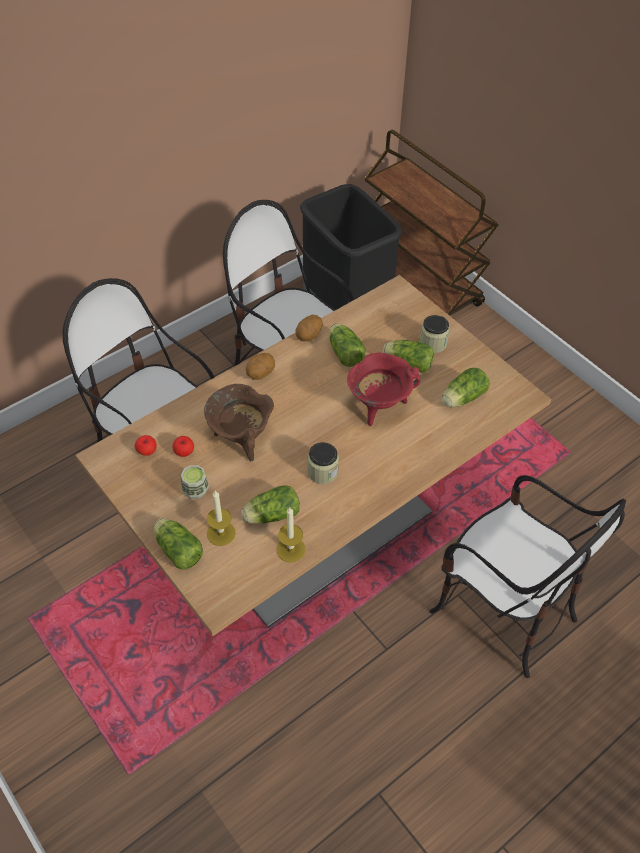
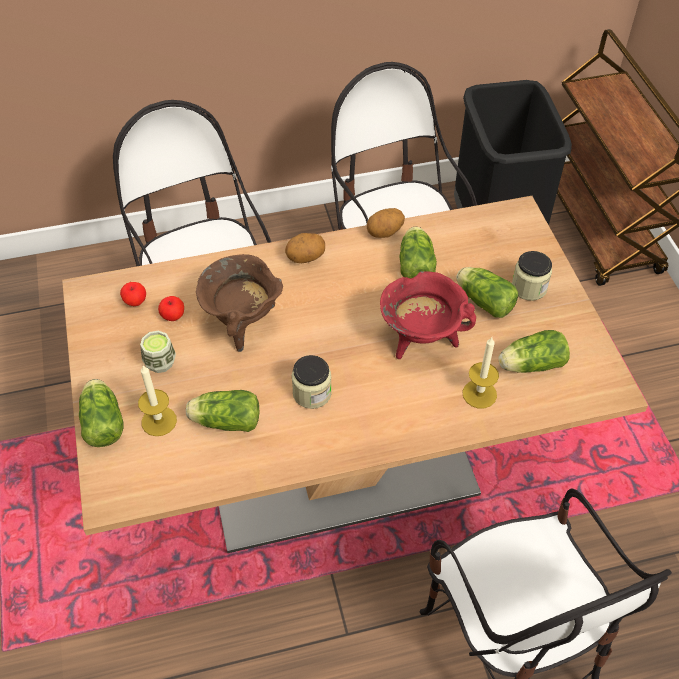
camera: 25 degrees right, 0 degrees up
candle [277,508,305,562] -> candle moved to [462,337,499,408]

